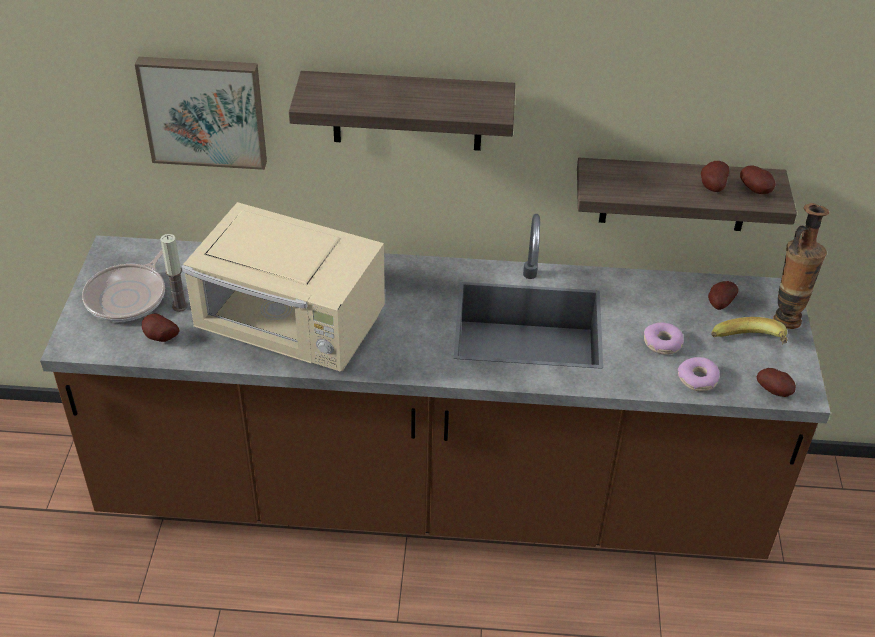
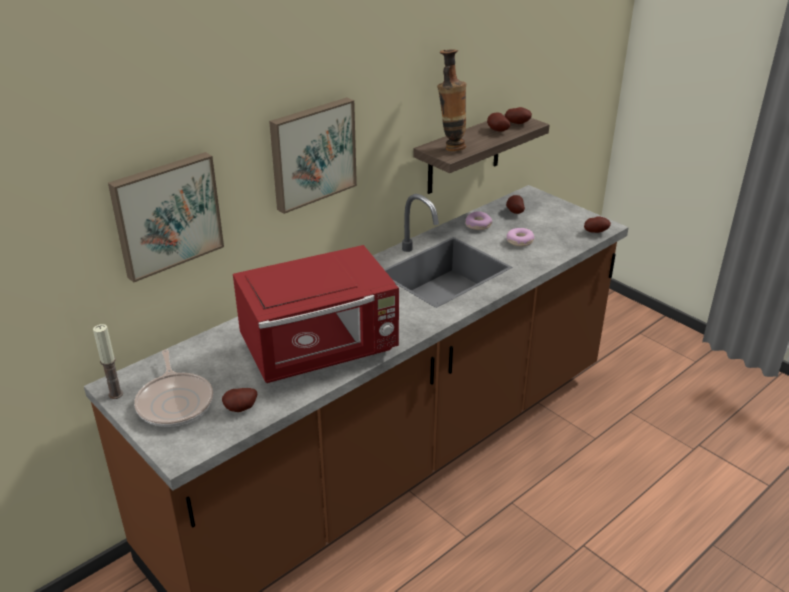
camera: 45 degrees left, 10 degrees down
candle [160,234,188,312] -> candle moved to [93,324,123,399]
beige microwave [182,202,385,371] -> red microwave [233,245,399,383]
shelf [289,71,515,151] -> picture [269,97,357,214]
donut [678,357,719,391] -> donut moved to [465,211,492,230]
banana [711,317,788,345] -> none
vase [773,203,829,329] -> vase moved to [437,49,466,151]

